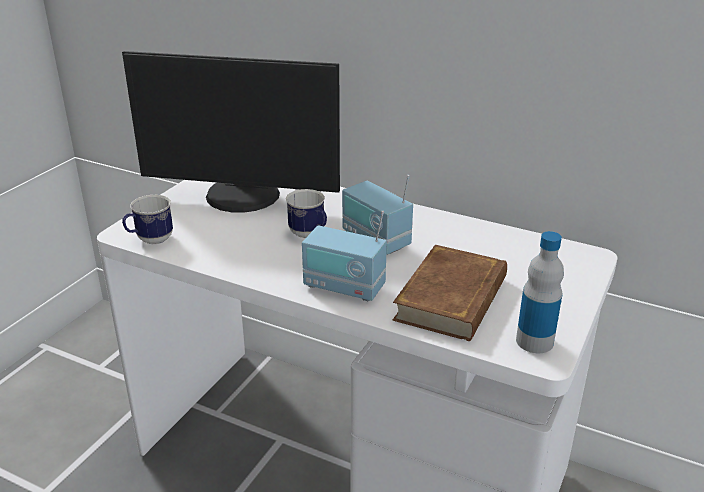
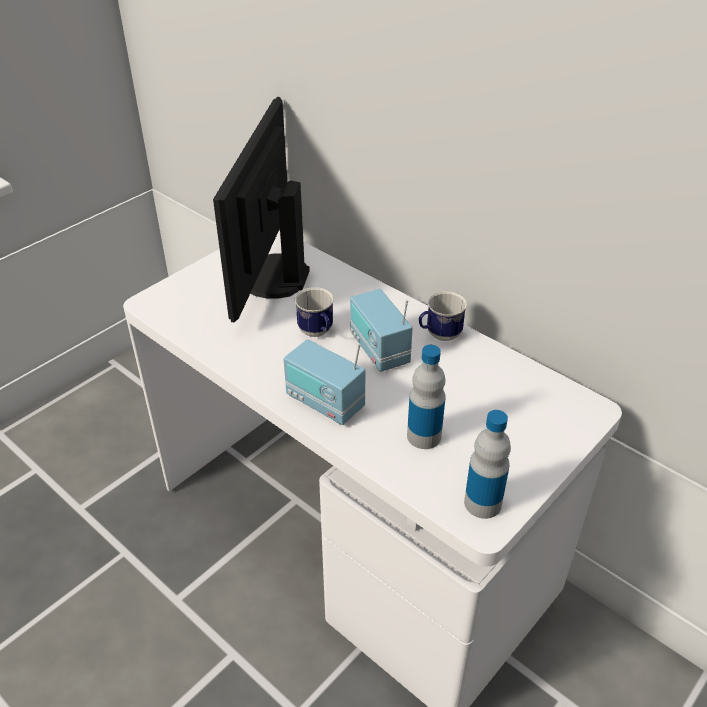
camera: 15 degrees right, 10 degrees up
monitor [122,51,340,213] -> monitor turned 75 degrees clockwise [213,97,310,322]
mug [122,195,173,244] -> mug moved to [419,291,467,341]
brown book [393,245,507,341] -> bottle [407,345,446,449]

